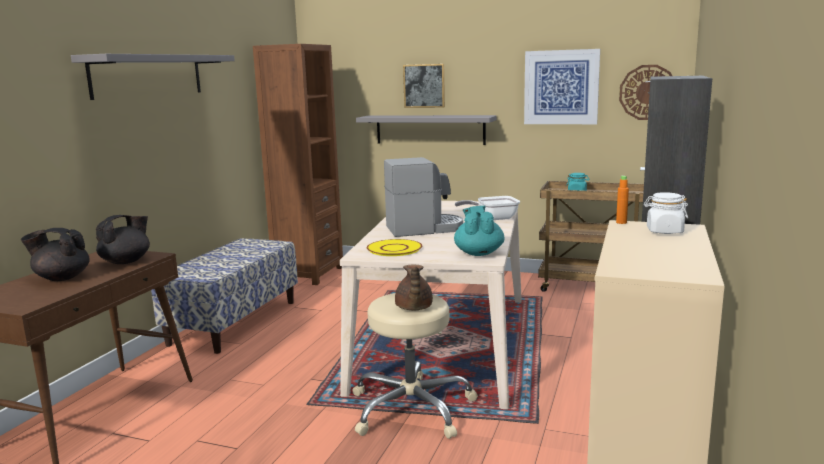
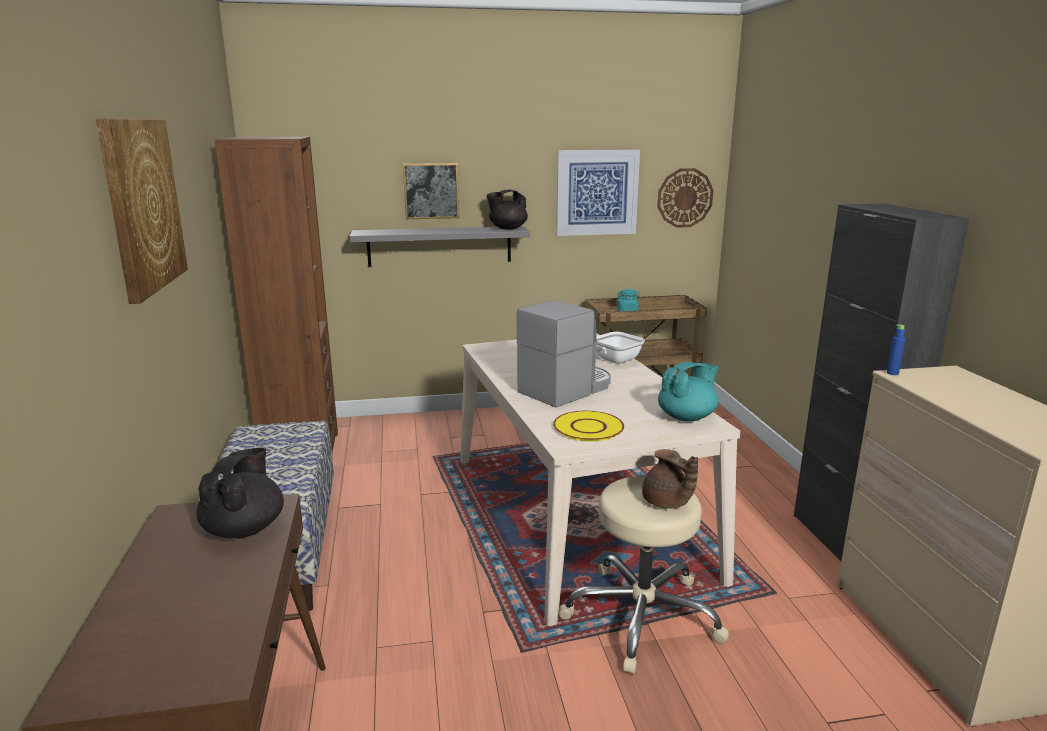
camera: 30 degrees left, 5 degrees up
black teapot [21,228,90,281] -> black teapot moved to [487,190,528,230]
grey shelf [71,54,235,100] -> picture [96,118,188,304]
turquoise teapot [454,206,505,256] -> turquoise teapot turned 90 degrees clockwise [658,362,719,422]
orange bottle [616,176,629,224] -> blue bottle [887,324,905,375]
white jar [644,192,688,234] -> none

